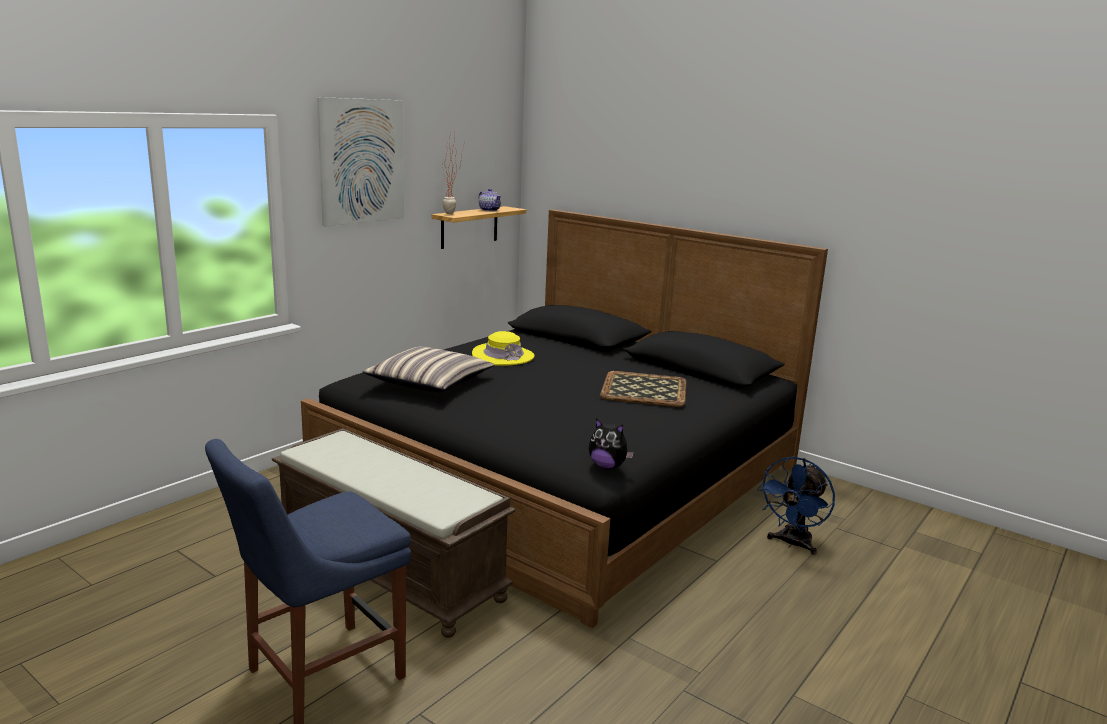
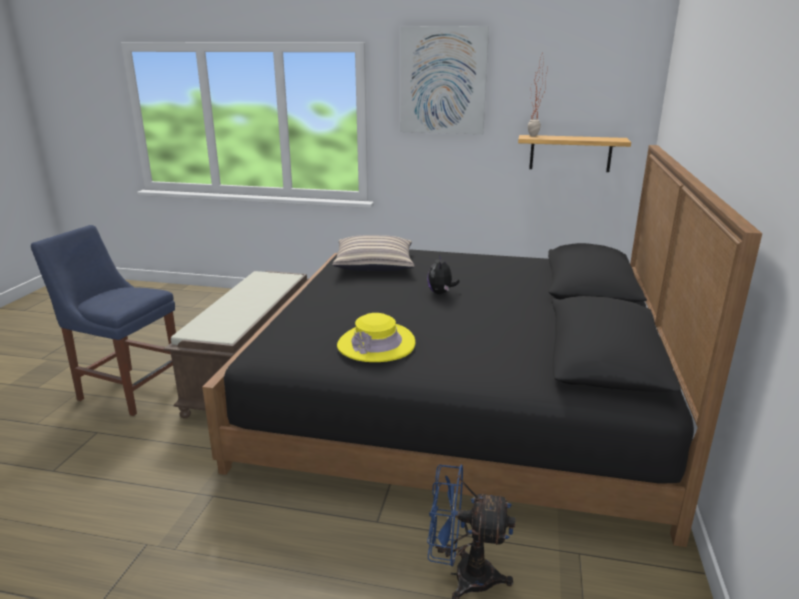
camera: 65 degrees right, 5 degrees up
yellow hat [472,331,534,366] -> yellow hat moved to [337,313,416,362]
teapot [478,189,501,212] -> none
plush toy [589,418,634,469] -> plush toy moved to [427,254,460,294]
tray [600,371,687,407] -> none

